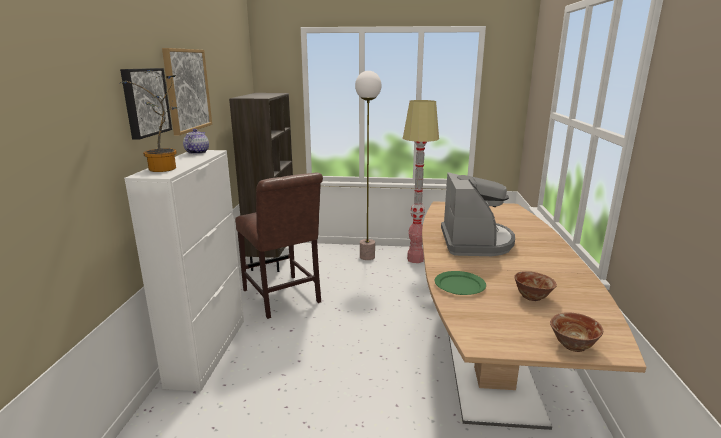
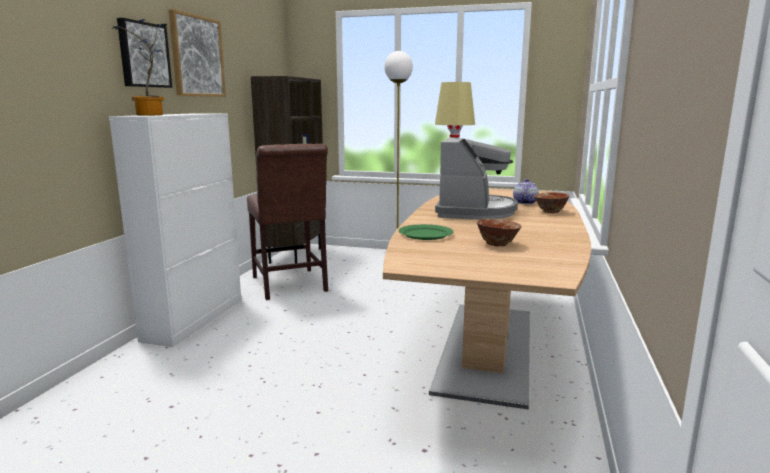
camera: 10 degrees right, 5 degrees down
teapot [183,129,209,154] -> teapot moved to [513,179,539,204]
bowl [550,312,603,352] -> bowl moved to [534,192,570,213]

